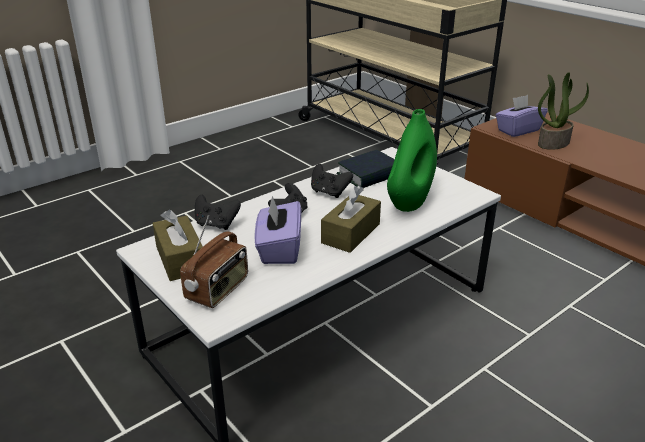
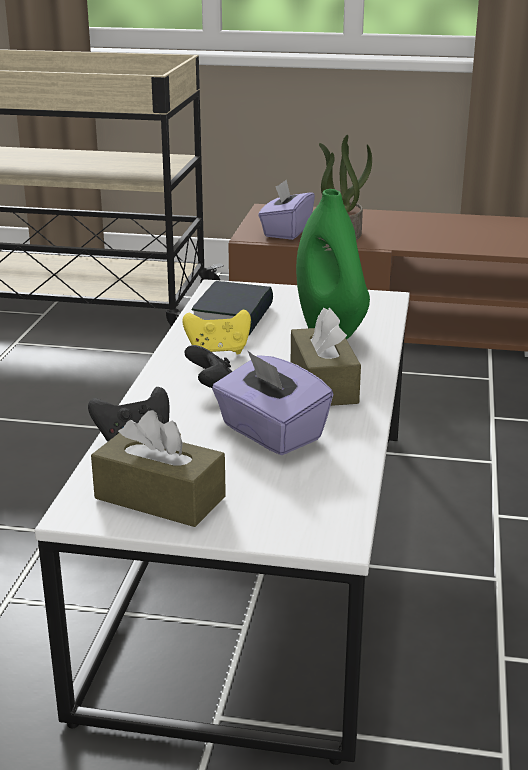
camera: 40 degrees left, 5 degrees down
radio [180,215,248,308] -> none
black game controller [311,164,353,198] -> yellow game controller [183,310,251,355]

